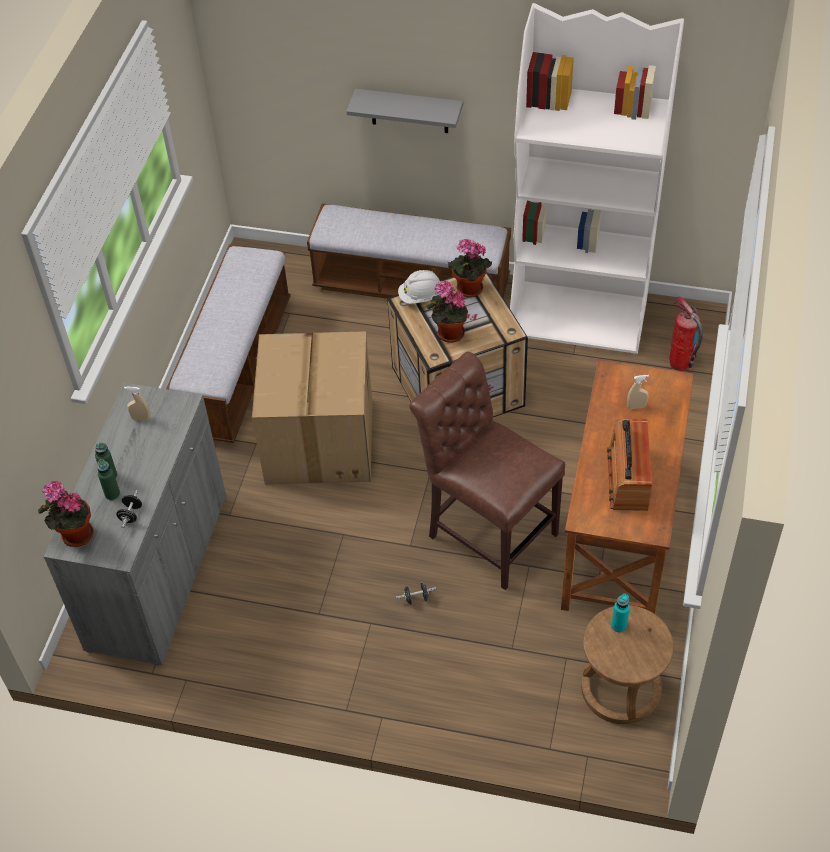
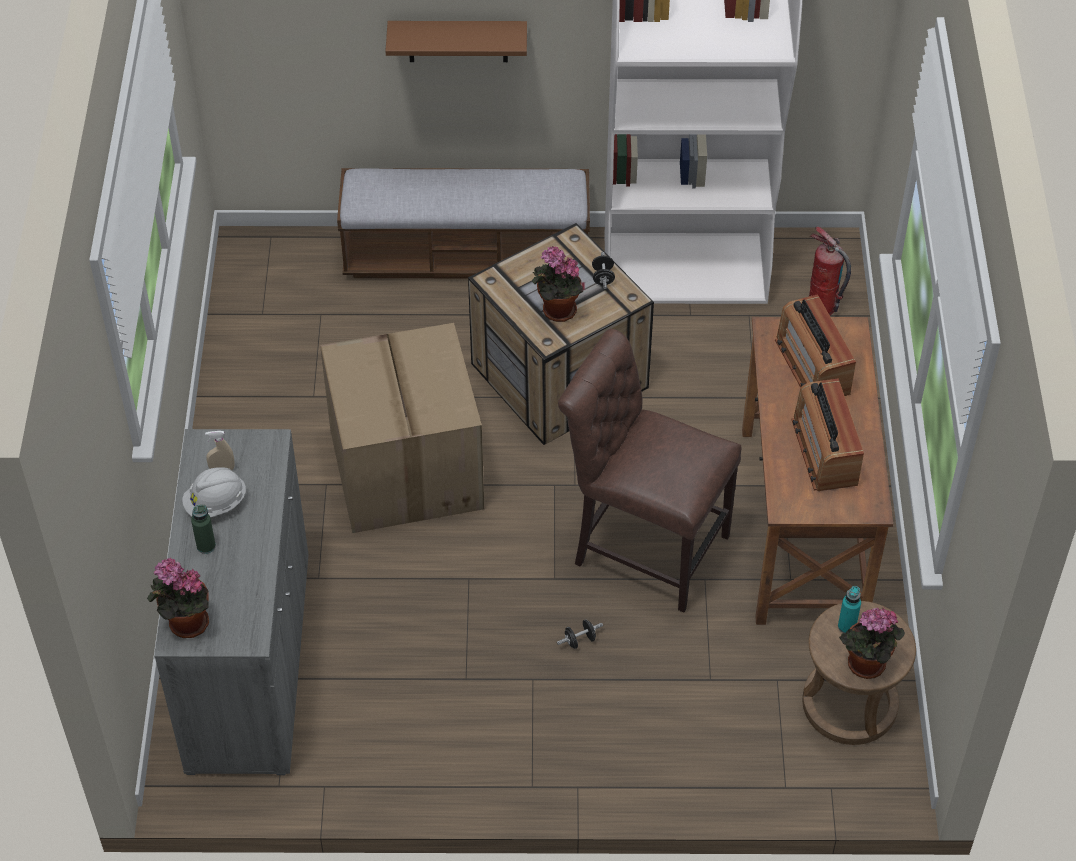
camera: 15 degrees left, 0 degrees up
green bottle [97,459,120,501] -> none
black dumbbell [116,490,142,528] -> black dumbbell moved to [592,252,615,289]
bench [166,244,291,443] -> none
grey shelf [346,89,463,133] -> brown shelf [385,21,527,62]
white hard hat [398,270,441,304] -> white hard hat moved to [182,467,246,517]
potted plant [448,239,492,297] -> potted plant moved to [839,608,905,679]
beige spray bottle [627,375,649,409] -> radio [775,294,856,396]

